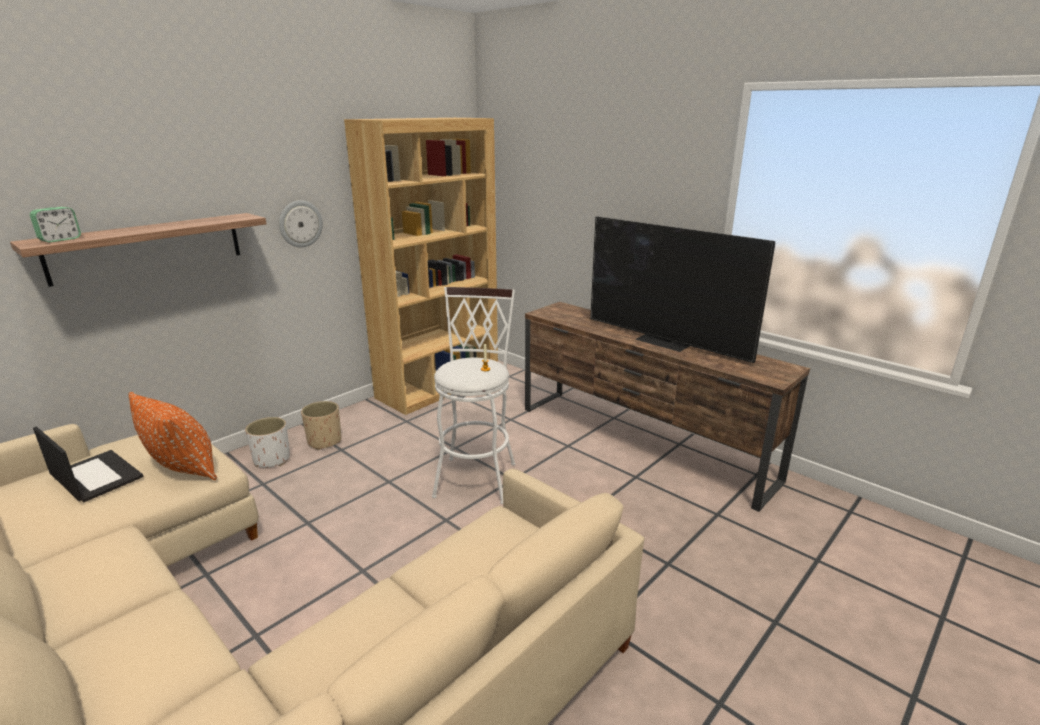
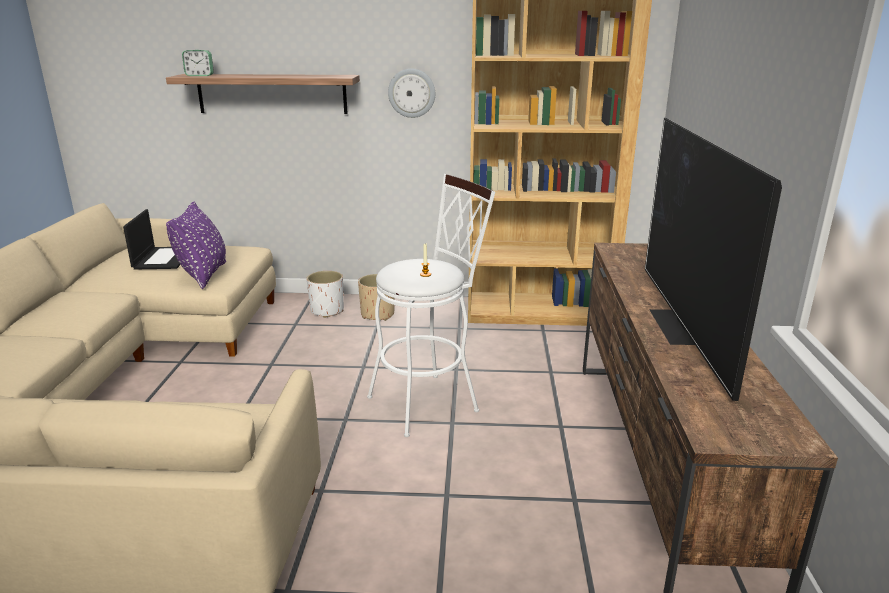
camera: 50 degrees right, 0 degrees up
orange pillow [128,392,217,480] -> purple pillow [166,202,226,289]

